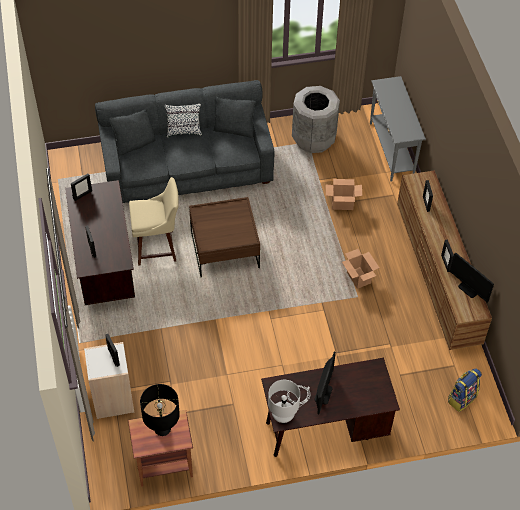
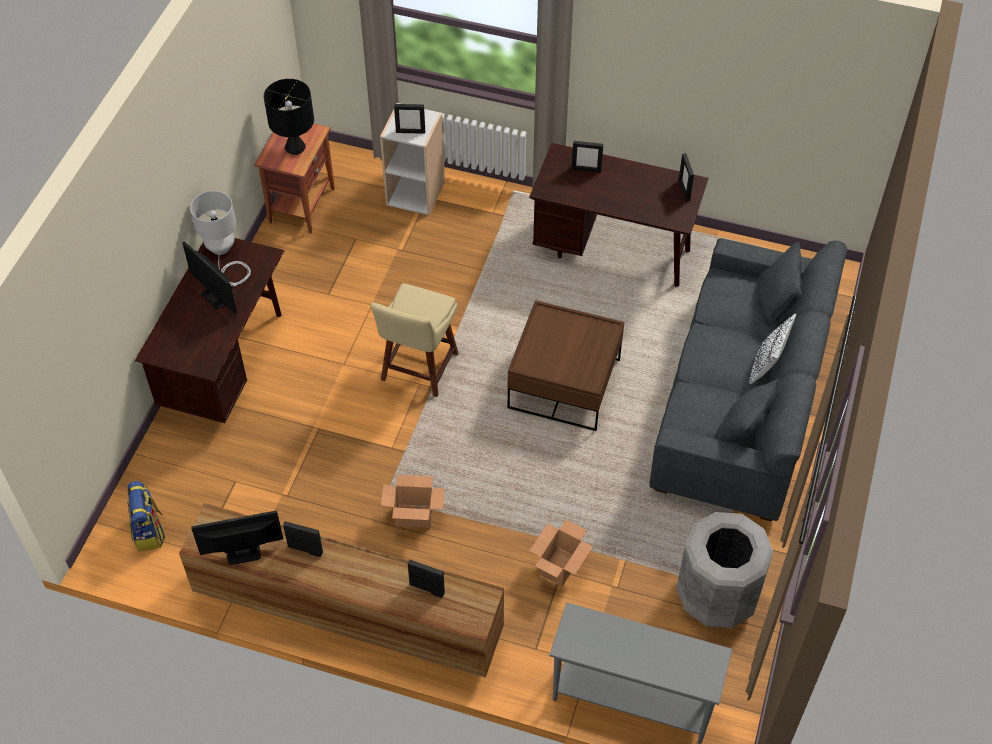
camera: 120 degrees right, 0 degrees up
beige stool [129,177,179,266] -> beige stool moved to [371,283,459,397]

